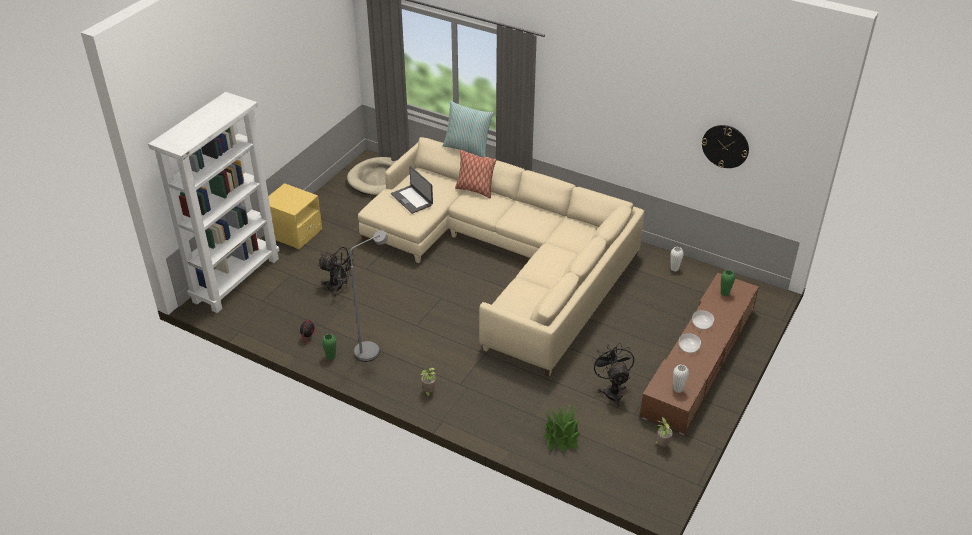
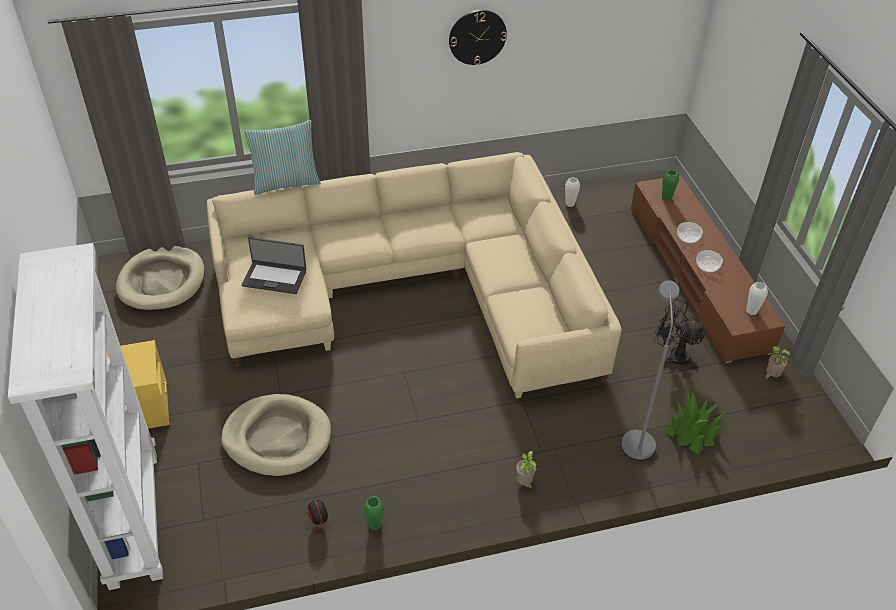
camera: 45 degrees left, 5 degrees up
black fan [318,247,355,296] -> beige dog bed [221,394,331,477]
grey floor lamp [350,230,388,362] -> grey floor lamp moved to [621,280,680,460]
pillow [455,150,496,198] -> none
wall clock [702,125,749,168] -> wall clock moved to [449,10,507,65]

